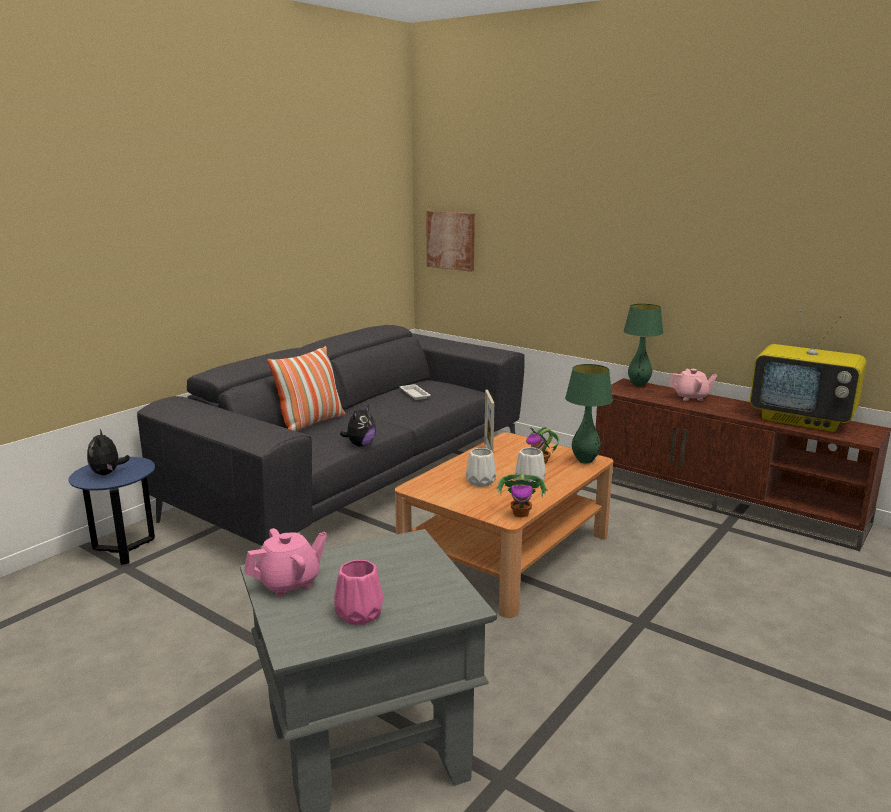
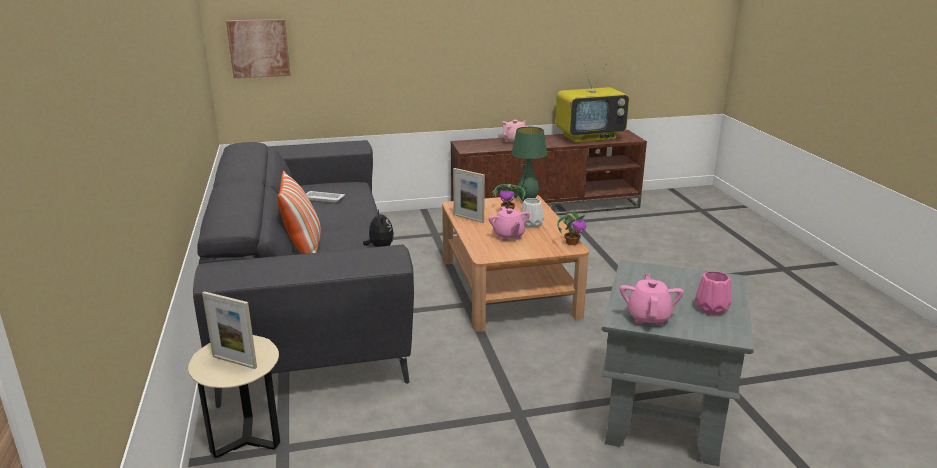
camera: 50 degrees left, 5 degrees up
blue side table [68,457,155,565] -> beige side table [188,335,280,458]
plush toy [87,429,130,475] -> picture frame [202,291,257,369]
white vase [466,448,496,487] -> pink teapot [489,206,530,241]
green table lamp [624,304,663,387] -> none

